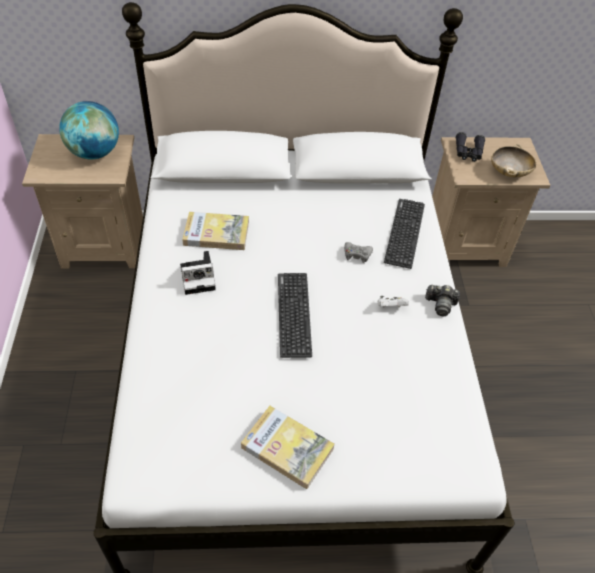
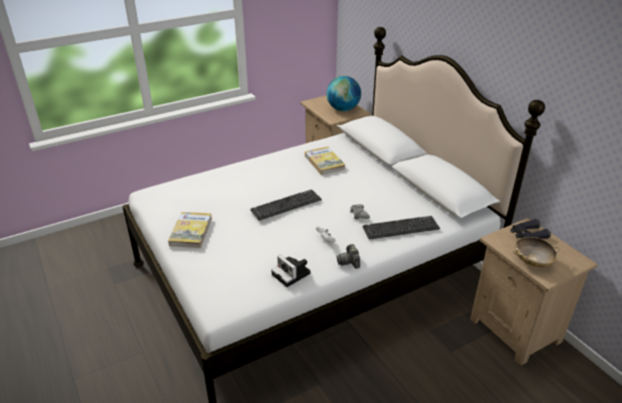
camera: 65 degrees right, 15 degrees down
camera [180,251,216,295] -> camera moved to [271,255,311,287]

